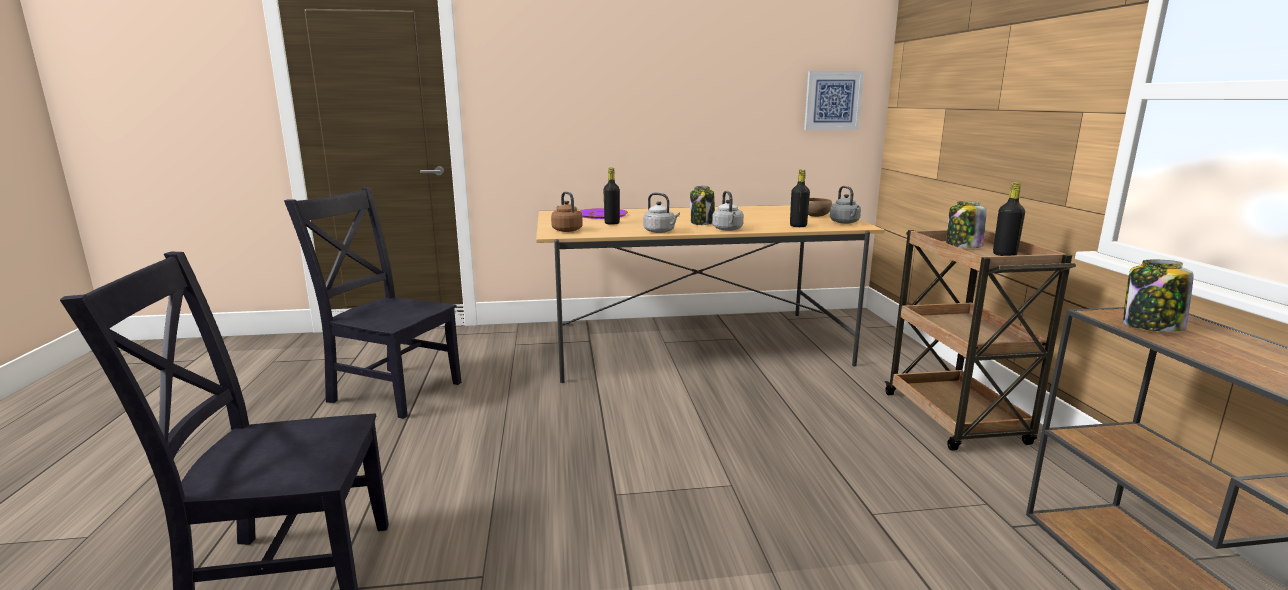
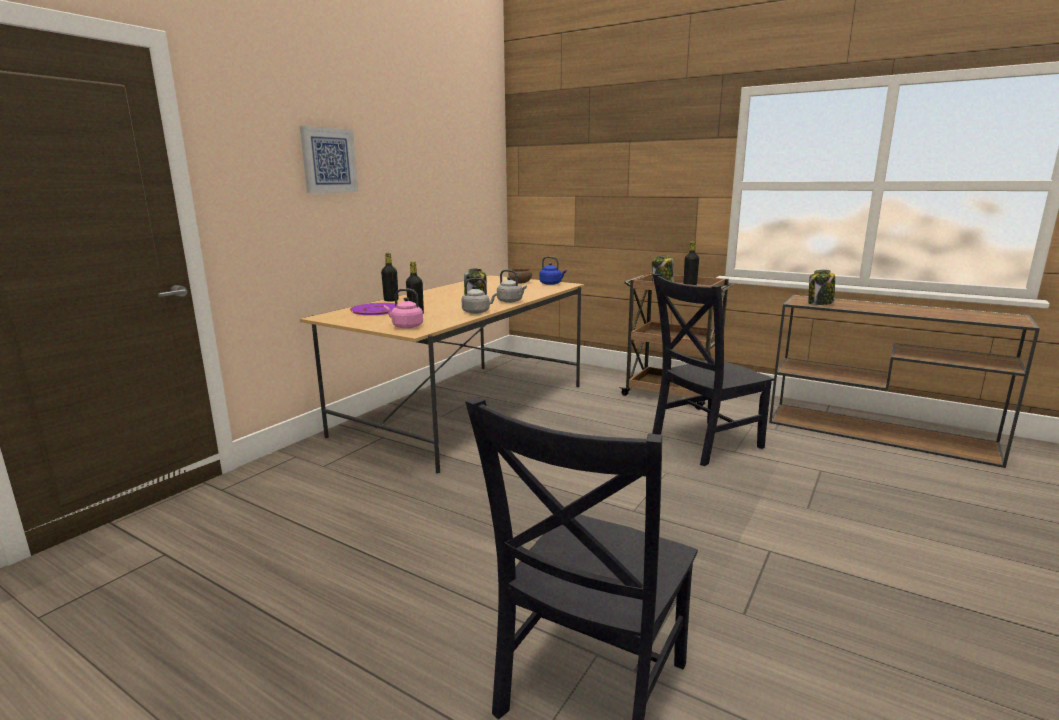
camera: 50 degrees left, 0 degrees up
black chair [284,187,462,419] -> black chair moved to [652,274,774,466]
brown kettle [551,192,583,232] -> pink kettle [384,289,423,329]
black bottle [790,169,810,227] -> black bottle moved to [381,253,399,302]
picture [804,71,864,130] -> picture moved to [300,126,358,193]
grey kettle [830,186,861,224] -> blue kettle [539,256,567,285]

